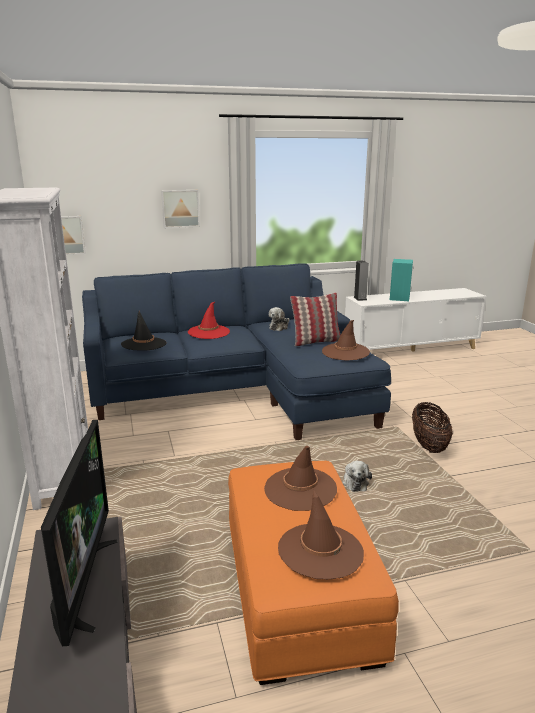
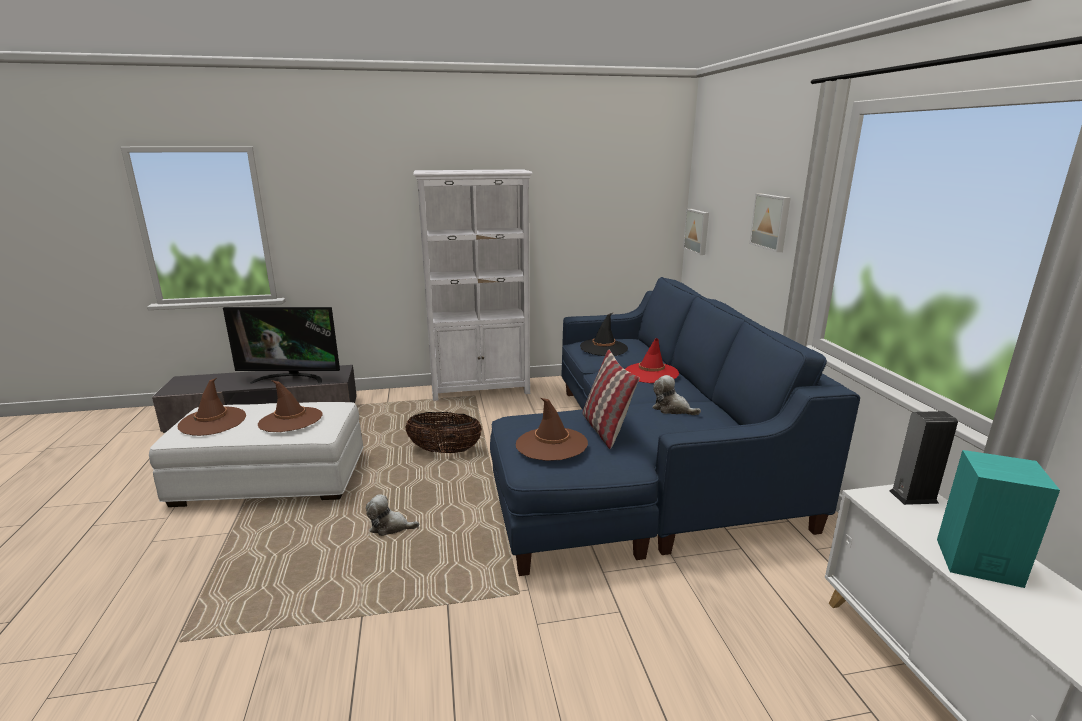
camera: 95 degrees right, 0 degrees up
orange ottoman [228,461,399,685] -> white ottoman [149,402,363,507]
basket [412,402,453,453] -> basket moved to [405,412,482,453]

